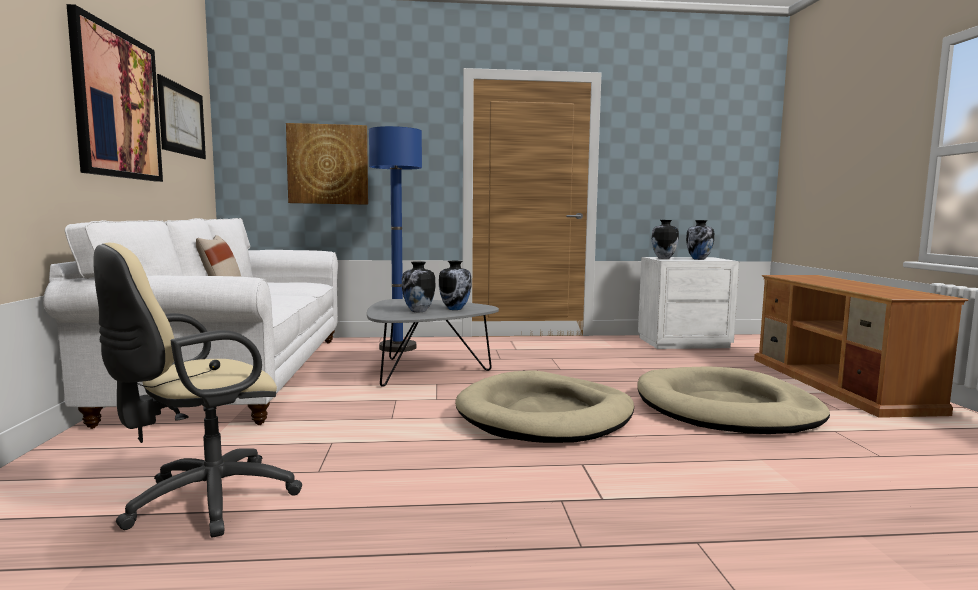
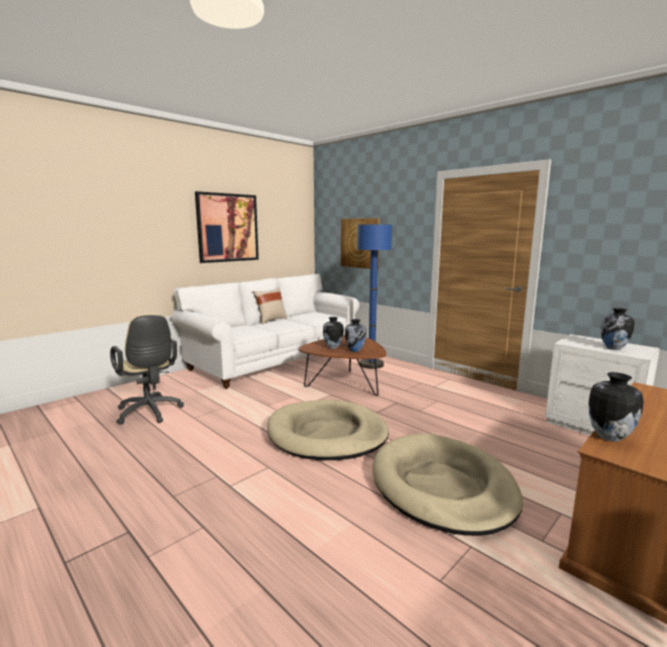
camera: 50 degrees right, 5 degrees up
beige office chair [93,243,302,537] -> beige office chair turned 135 degrees counterclockwise [110,314,184,424]
picture [157,74,206,159] -> none
grey coffee table [367,299,499,387] -> brown coffee table [299,335,386,396]
vase [652,220,679,259] -> vase moved to [588,372,644,442]

